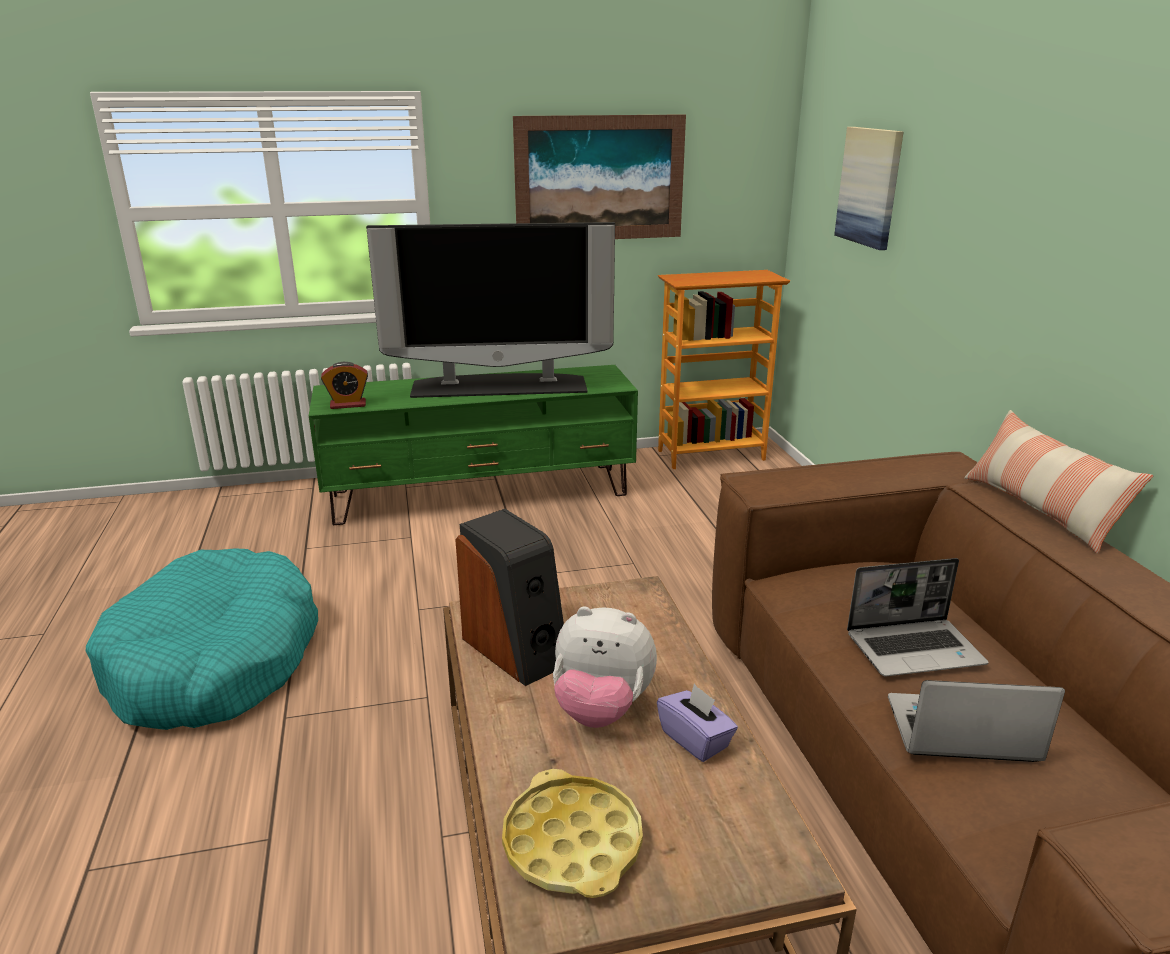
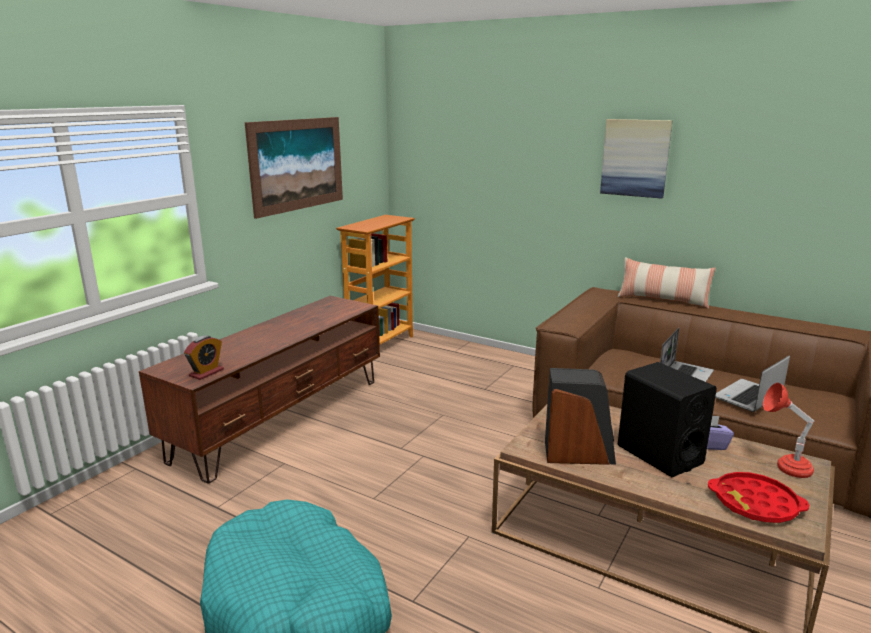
camera: 45 degrees left, 5 degrees down
green tv stand [309,365,638,525] -> brown tv stand [139,296,380,484]
television [366,222,615,398] -> none
yellow tray [502,769,643,898] -> red tray [708,472,809,523]
plush toy [553,607,657,728] -> black speaker [618,362,717,477]
picture [834,127,904,250] -> picture moved to [600,119,673,199]
none -> red table lamp [763,383,814,478]

